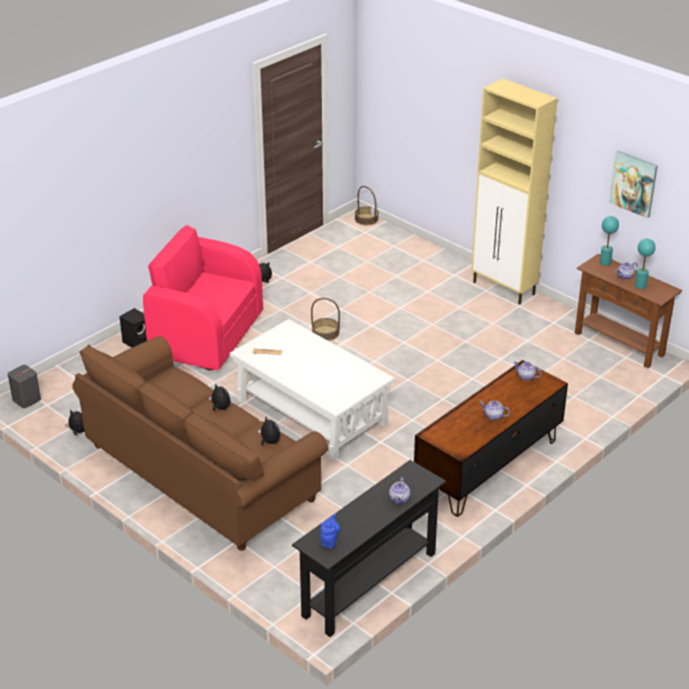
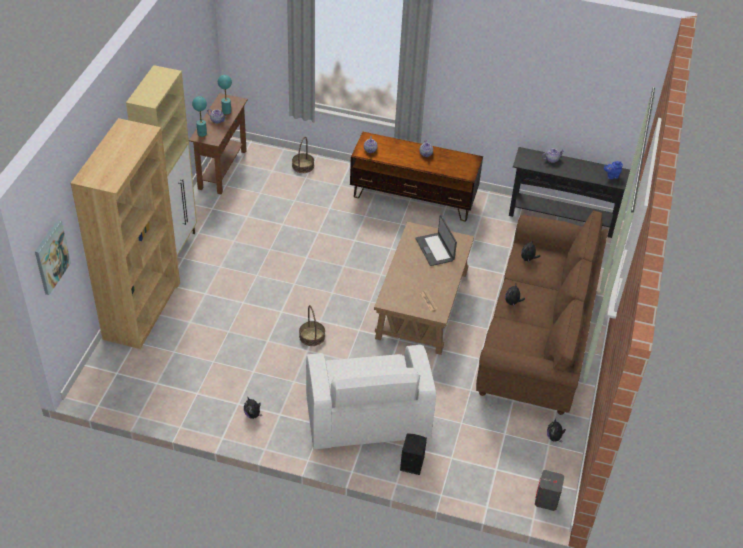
camera: 120 degrees left, 10 degrees up
pink armchair [143,225,263,370] -> white armchair [306,345,436,449]
white coffee table [230,319,395,460] -> brown coffee table [374,222,474,355]
basket [355,186,379,225] -> basket moved to [292,137,314,173]
picture [609,151,658,218] -> picture moved to [35,220,71,295]
none -> brown bookcase [71,118,180,349]
none -> laptop [416,215,457,266]

